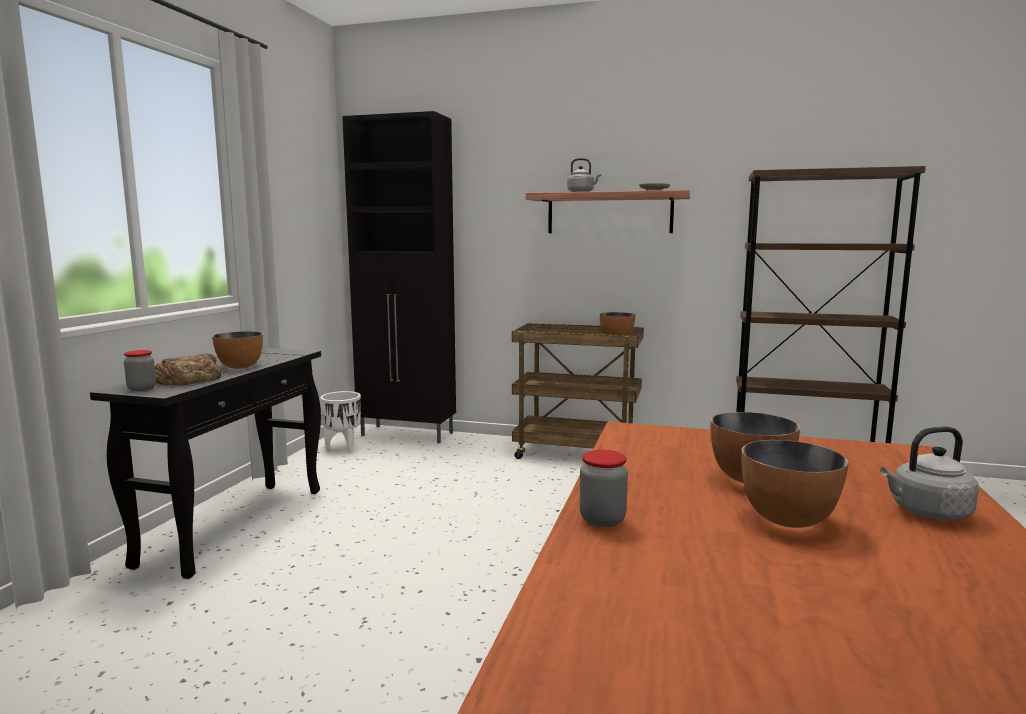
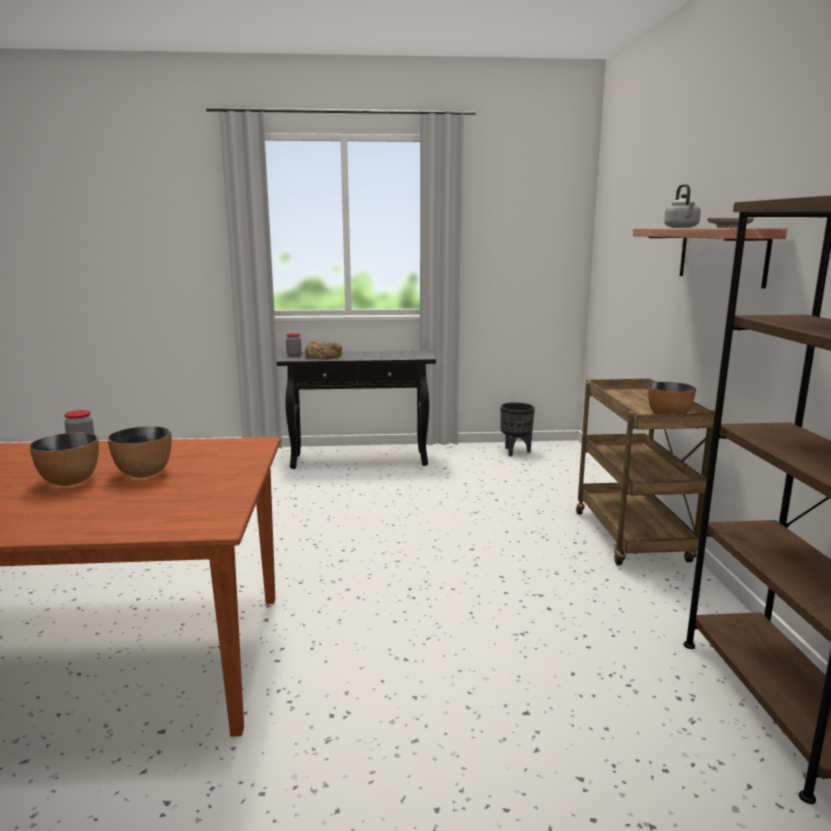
camera: 70 degrees right, 5 degrees up
bowl [212,331,263,369] -> none
white planter [320,391,361,453] -> black planter [500,402,535,456]
black cabinet [342,111,456,443] -> none
grey kettle [880,426,979,521] -> none

